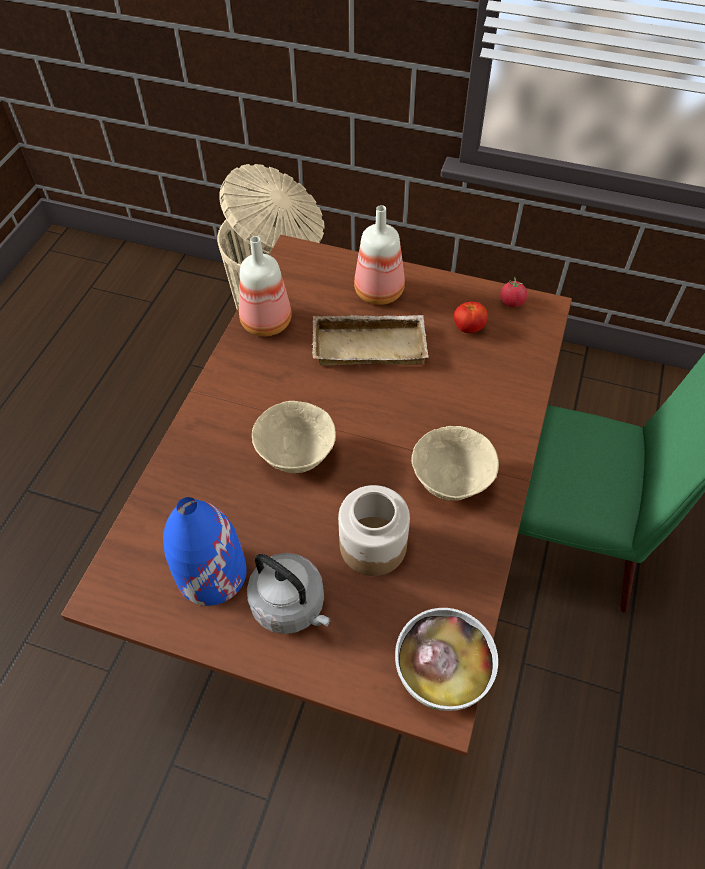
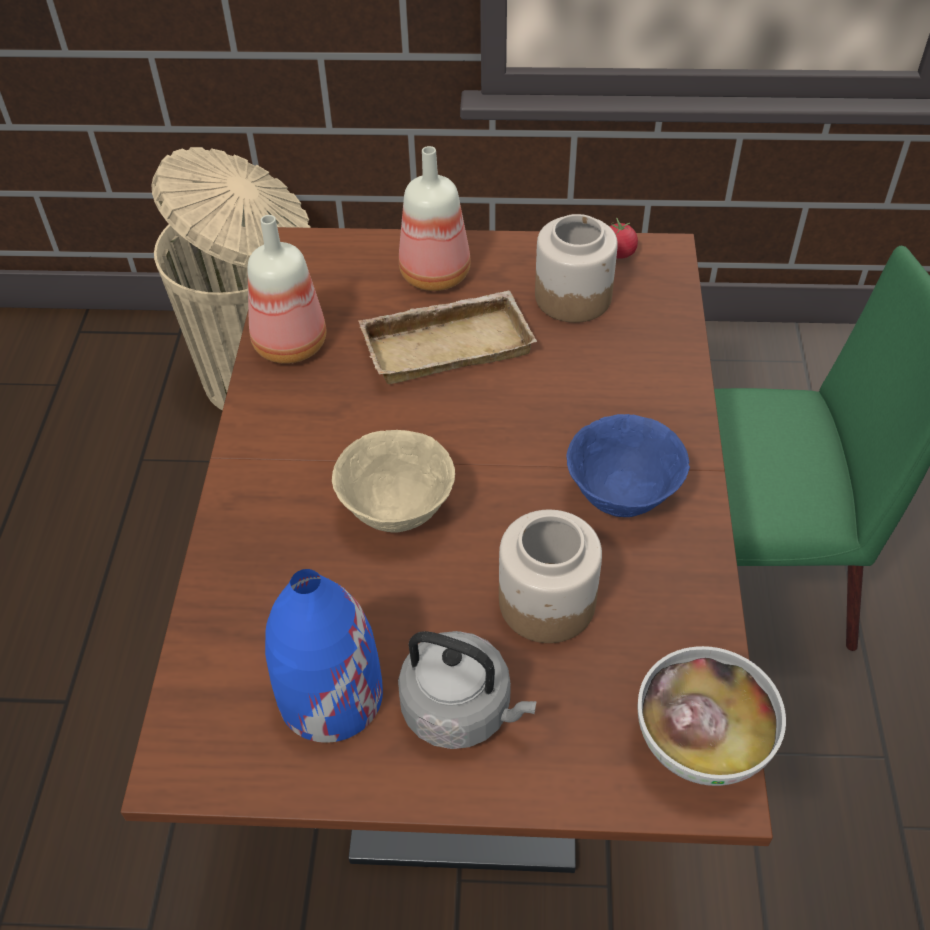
camera: 15 degrees left, 5 degrees down
beige bowl [412,426,499,500] -> blue bowl [566,414,690,517]
tomato [454,301,488,333] -> jar [535,214,618,323]

